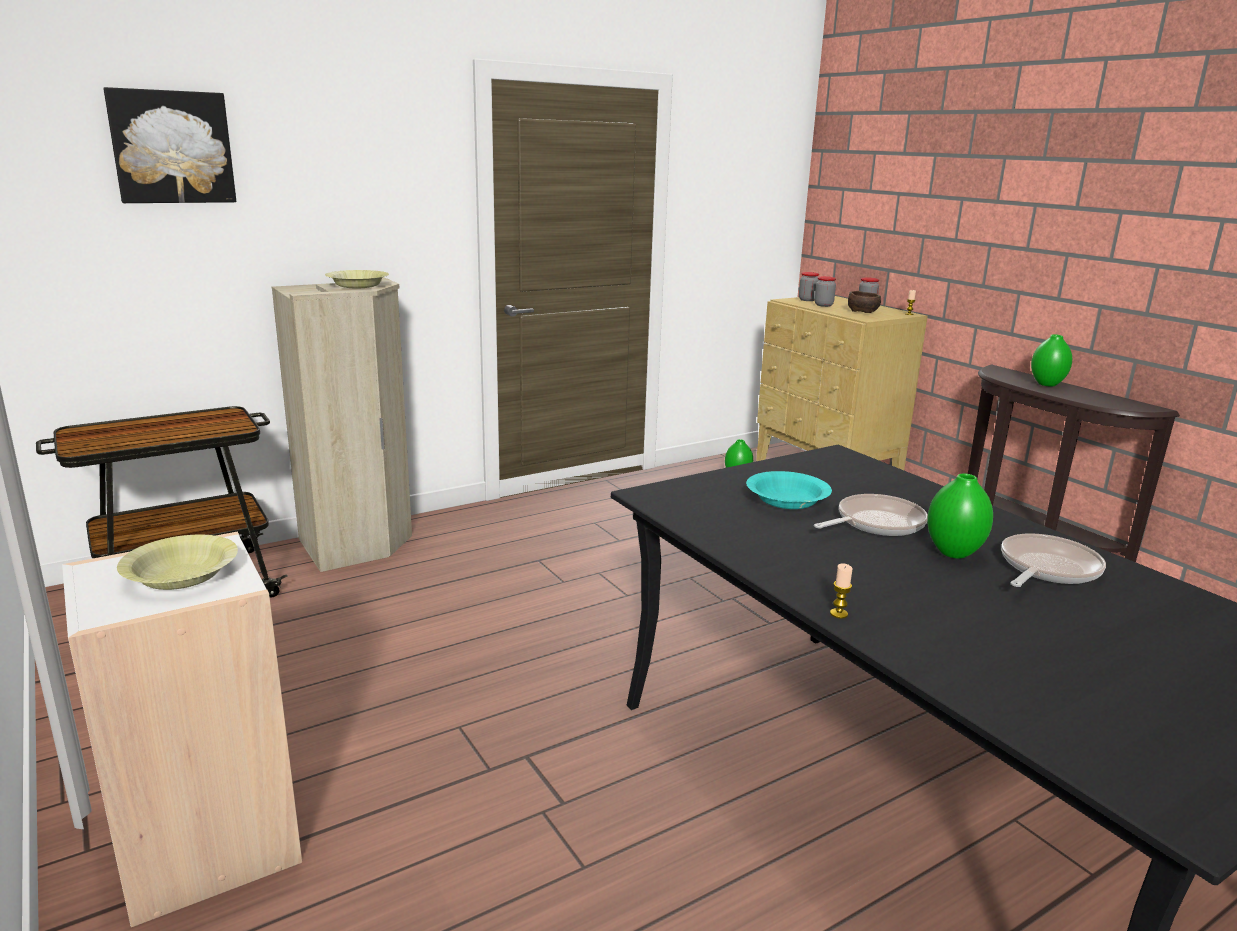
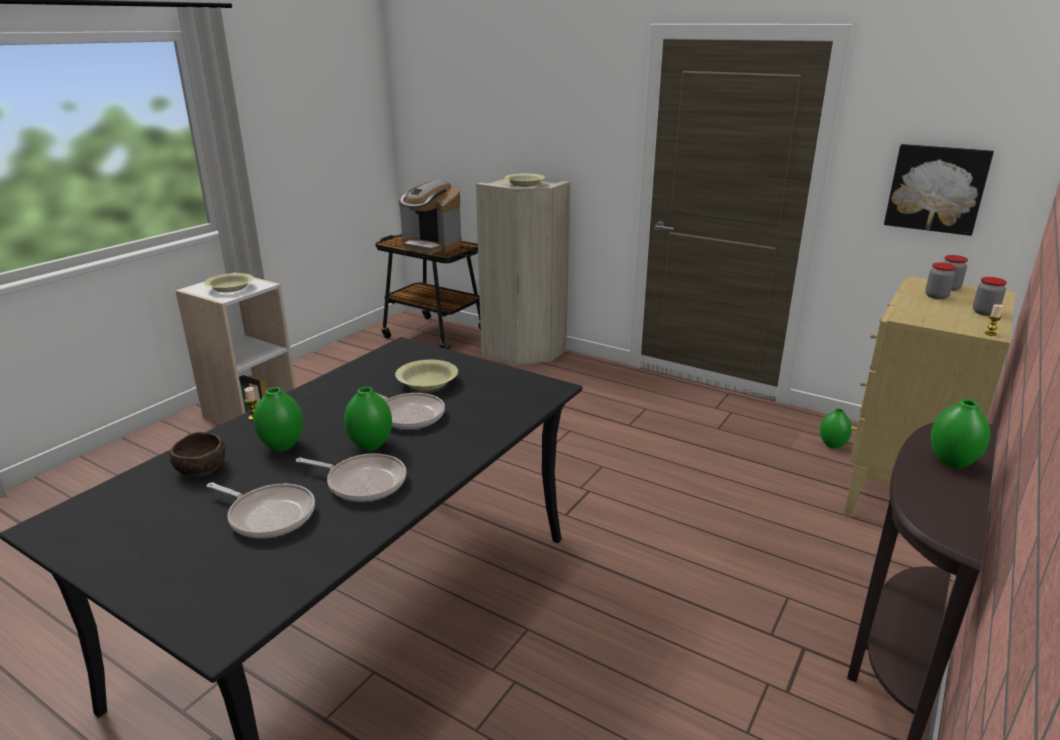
camera: 65 degrees right, 5 degrees up
picture [104,87,236,203] -> picture moved to [884,144,994,236]
turquoise bowl [746,471,832,509] -> yellow bowl [395,360,458,390]
brown bowl [848,291,881,313] -> brown bowl moved to [169,432,225,477]
none -> frying pan [207,482,315,538]
none -> green vase [253,387,303,451]
none -> coffee machine [399,180,462,254]

